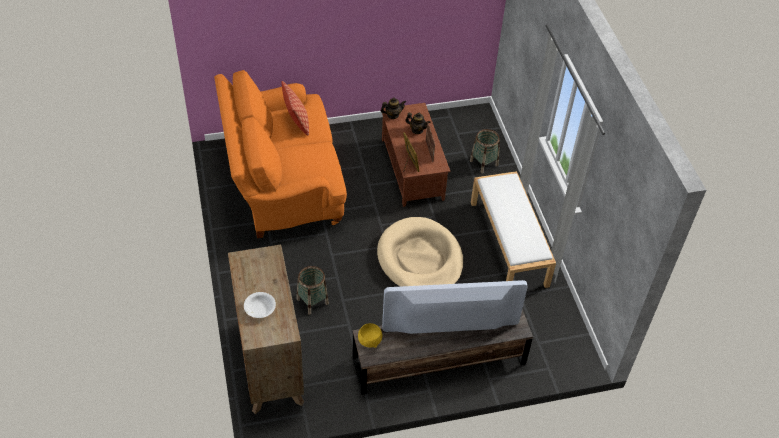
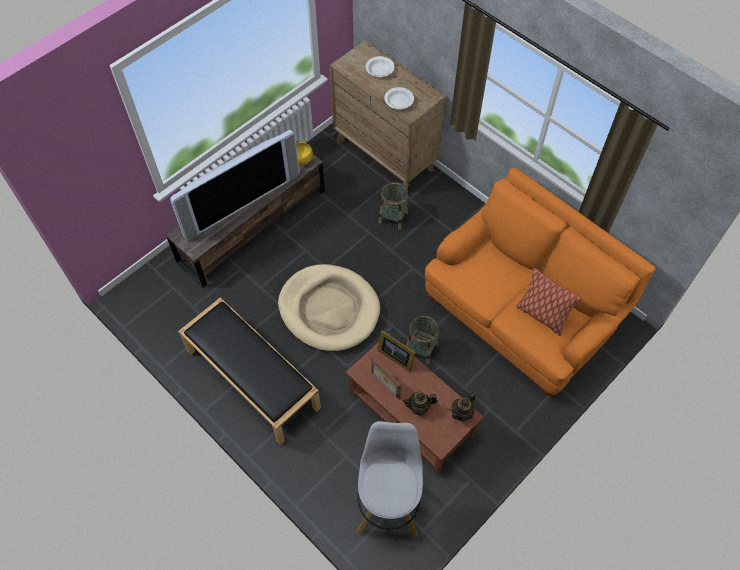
camera: 150 degrees right, 10 degrees up
basket [470,129,500,173] -> basket moved to [407,315,439,364]
white bench [471,171,556,288] -> black bench [178,297,321,445]
none -> white stool [356,421,423,539]
none -> white bowl [384,87,414,109]

